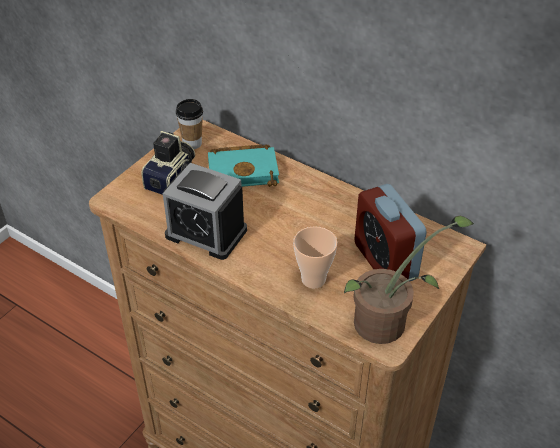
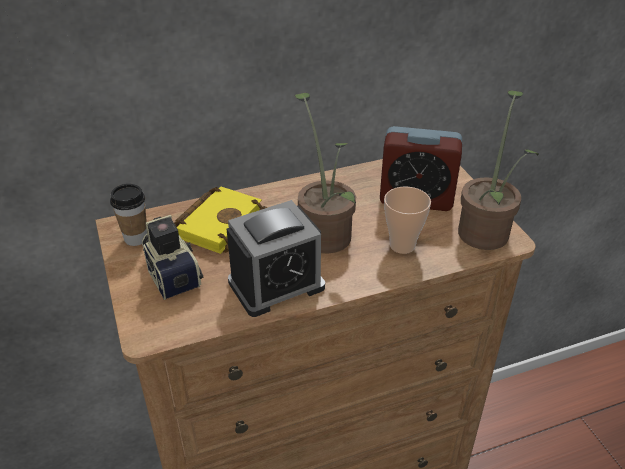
camera: 55 degrees left, 5 degrees down
turquoise book [208,145,279,187] -> yellow book [174,187,267,254]
none -> potted plant [295,93,356,254]

